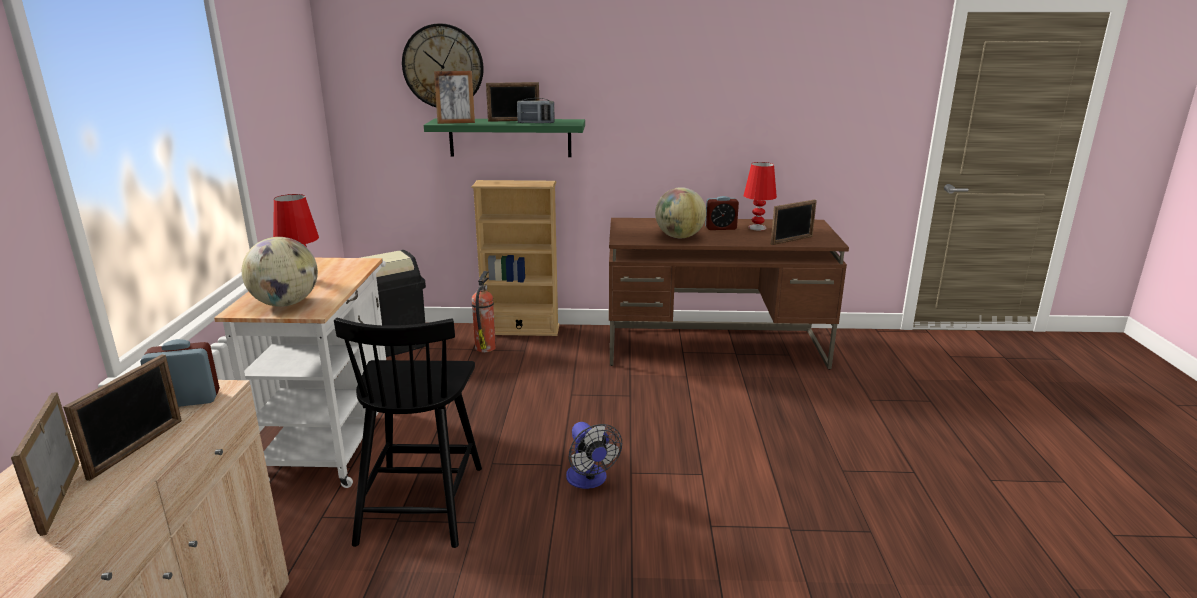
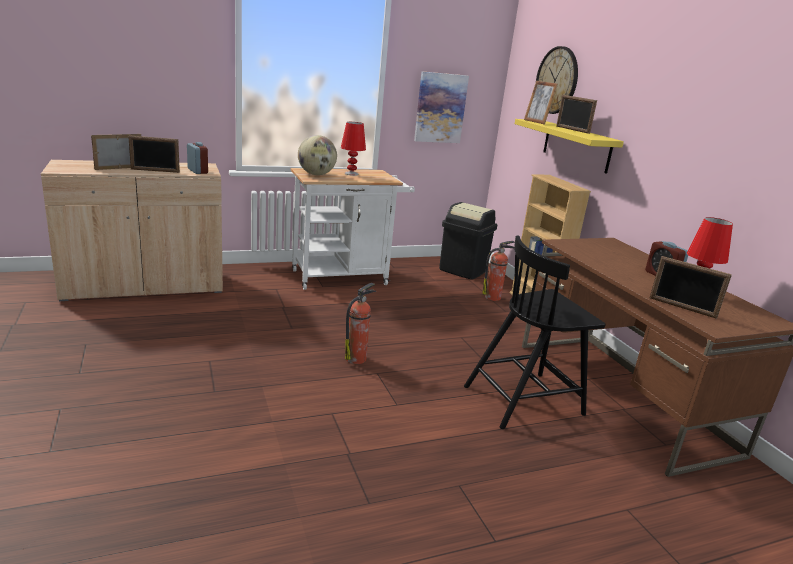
camera: 65 degrees right, 0 degrees up
black chair [334,318,482,548] -> black chair moved to [464,236,606,429]
green shelf [424,118,585,157] -> yellow shelf [515,119,624,174]
radio [517,98,554,123] -> none
fan [566,422,622,489] -> fire extinguisher [345,283,376,364]
globe [655,187,706,238] -> none
none -> picture [414,72,469,143]

